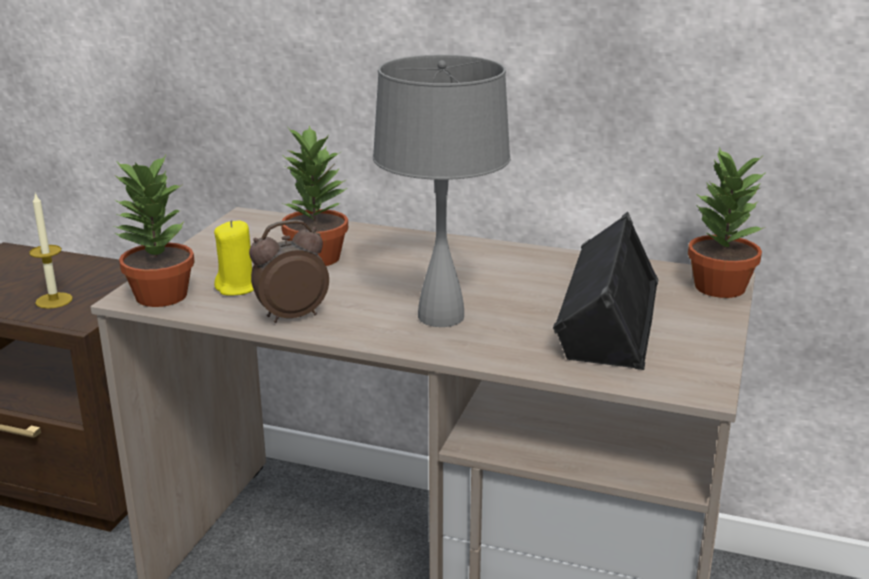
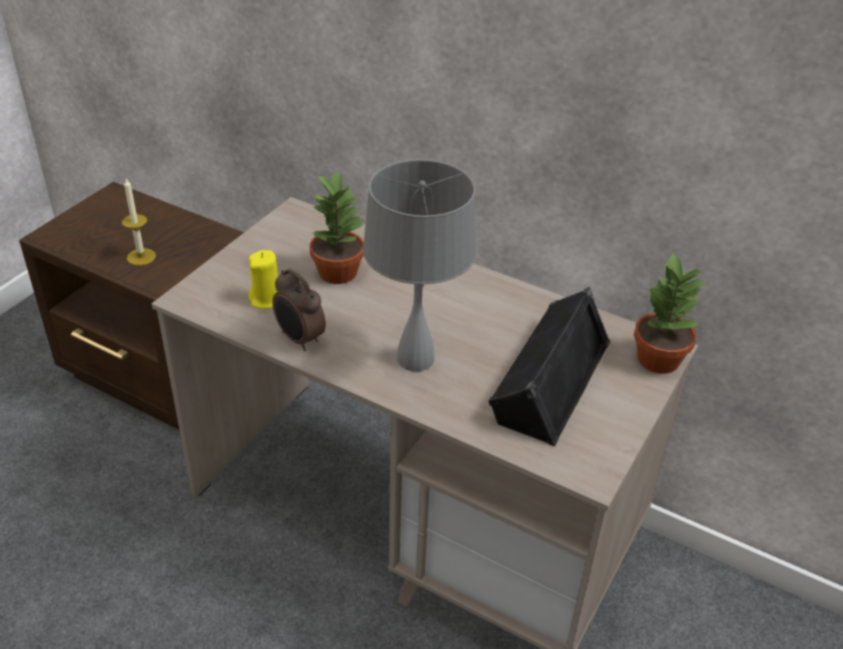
camera: 10 degrees right, 15 degrees up
potted plant [114,155,195,307] -> none
alarm clock [249,220,329,323] -> alarm clock turned 120 degrees counterclockwise [272,269,326,351]

